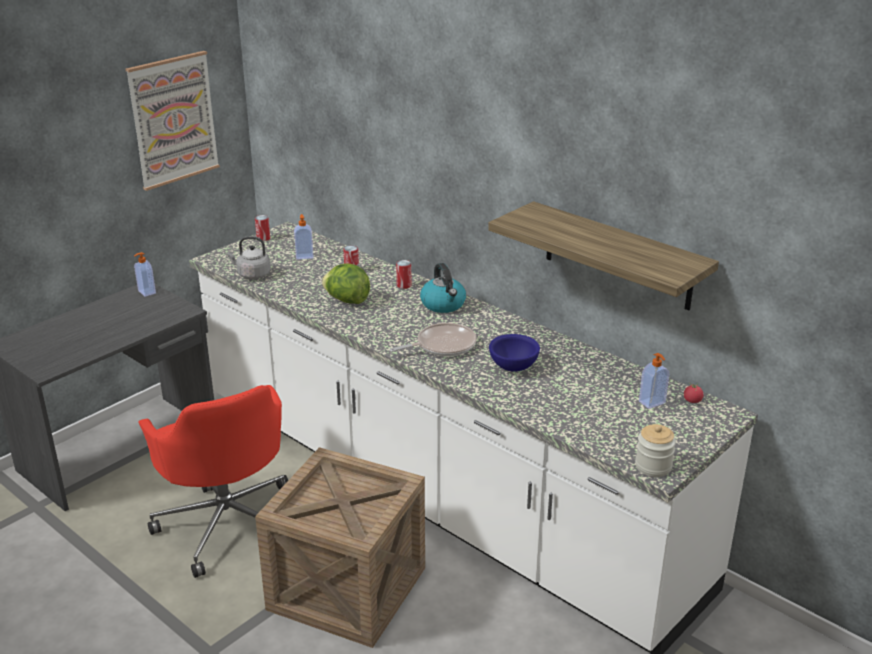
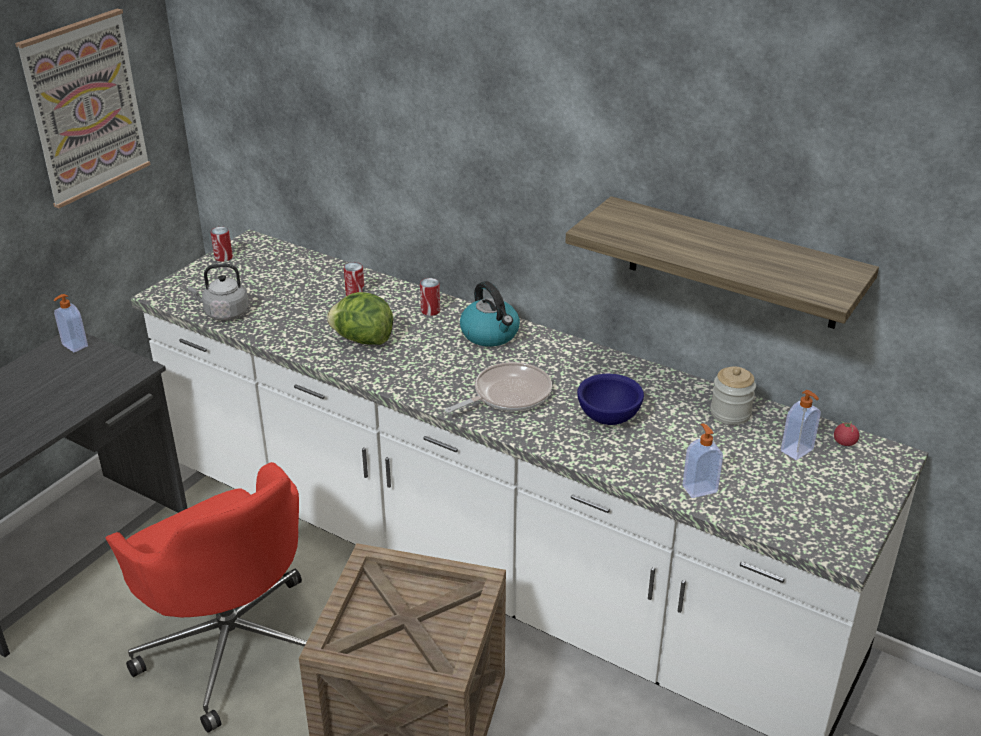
camera: 10 degrees left, 5 degrees up
soap dispenser [294,214,314,260] -> soap dispenser moved to [682,423,723,498]
jar [635,424,676,477] -> jar moved to [710,366,756,425]

